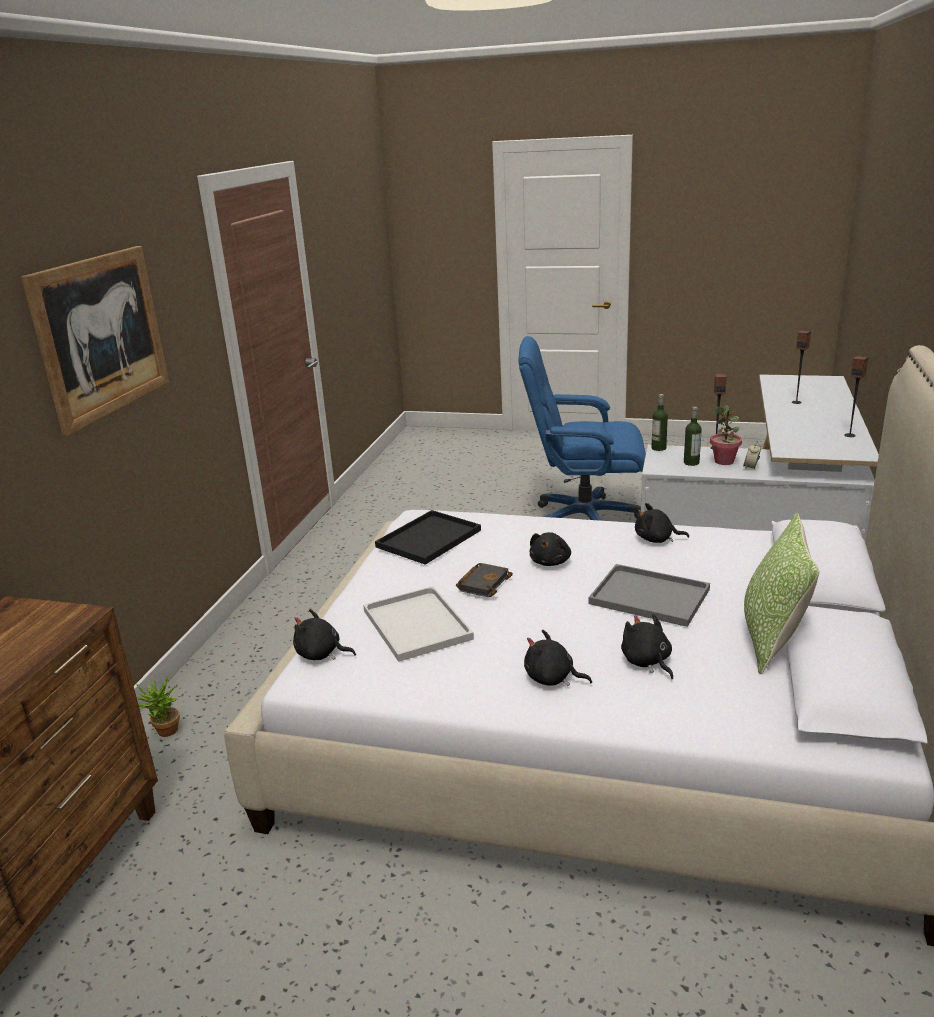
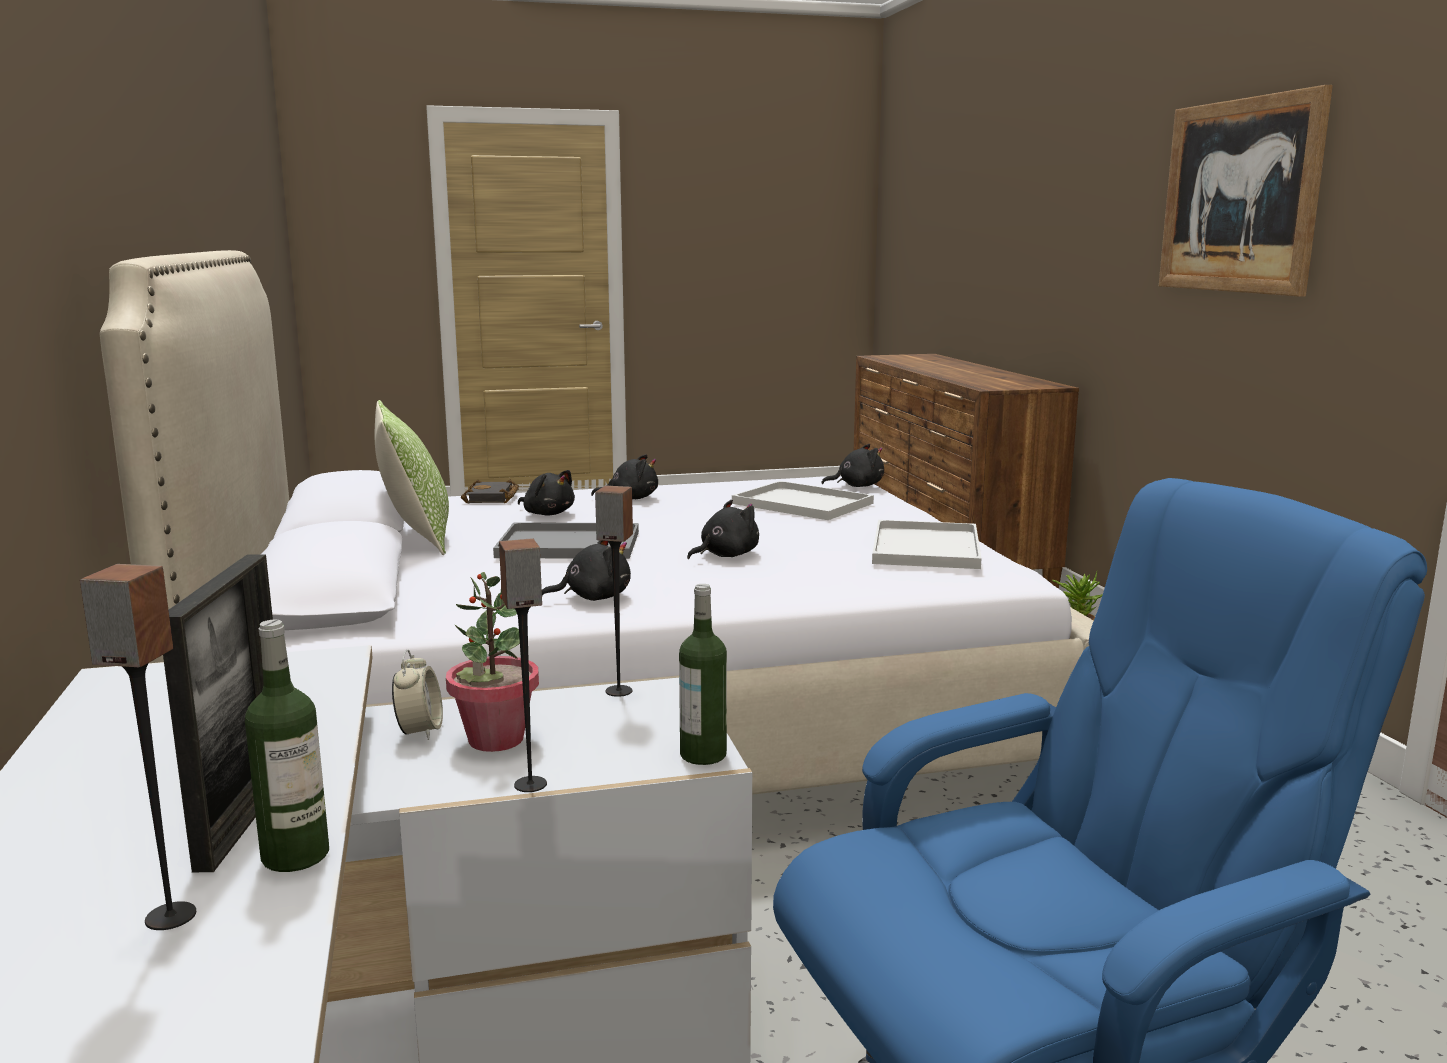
camera: 150 degrees right, 10 degrees down
black tray [375,510,481,565] -> white tray [872,520,982,569]
black book [456,563,513,597] -> black book moved to [461,480,519,503]
black plush toy [530,532,571,566] -> black plush toy turned 60 degrees clockwise [687,500,759,559]
bottle [684,406,702,466] -> bottle moved to [245,620,329,872]
speaker [844,356,868,437] -> speaker moved to [595,486,633,697]
none -> picture frame [163,554,273,872]

